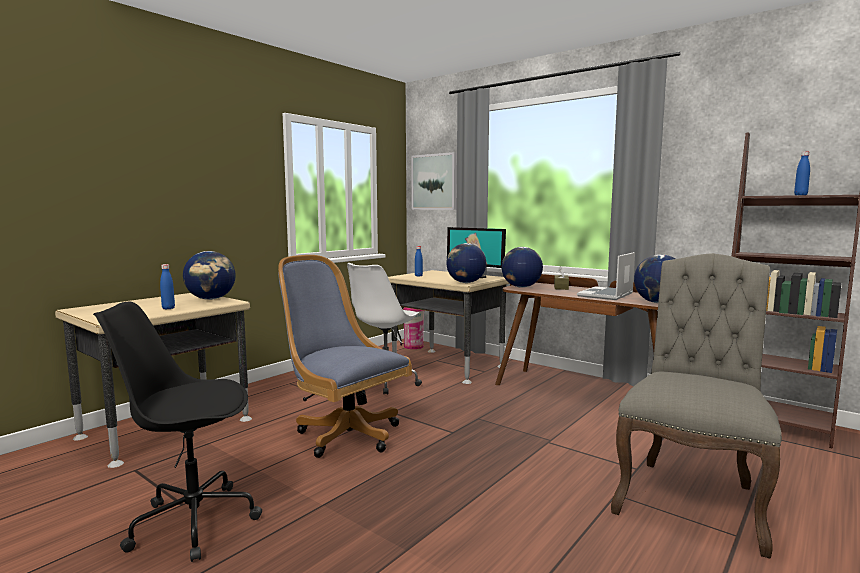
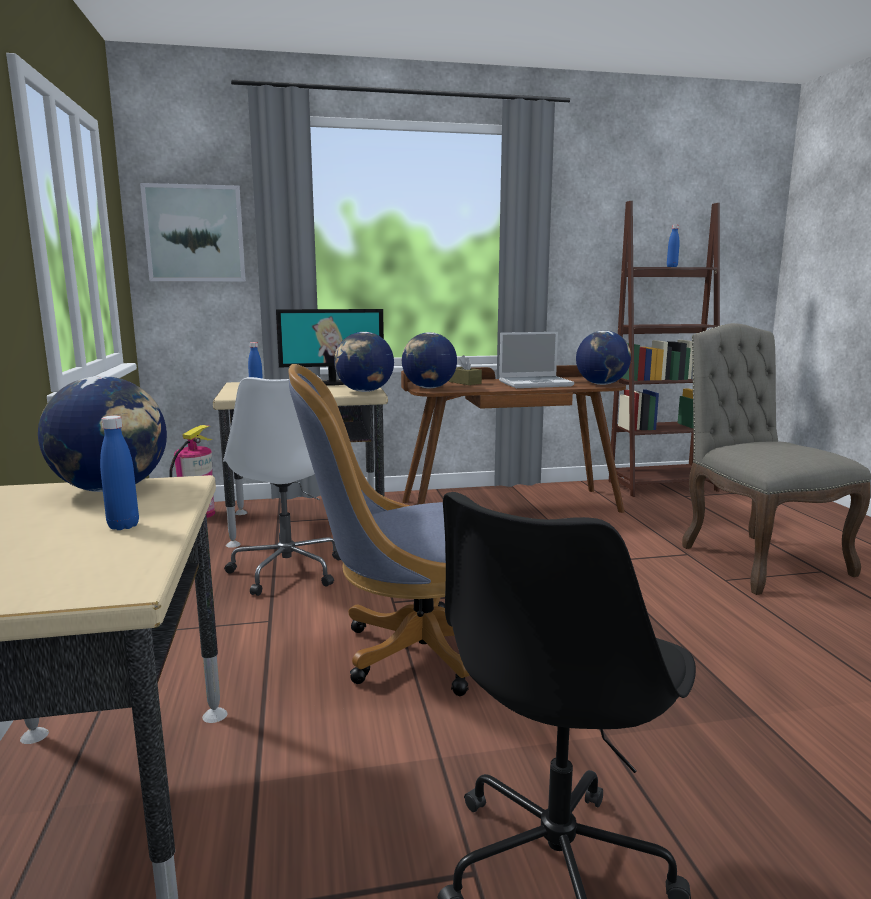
camera: 50 degrees left, 5 degrees up
laptop [577,252,635,300] -> laptop turned 90 degrees counterclockwise [499,332,574,388]

